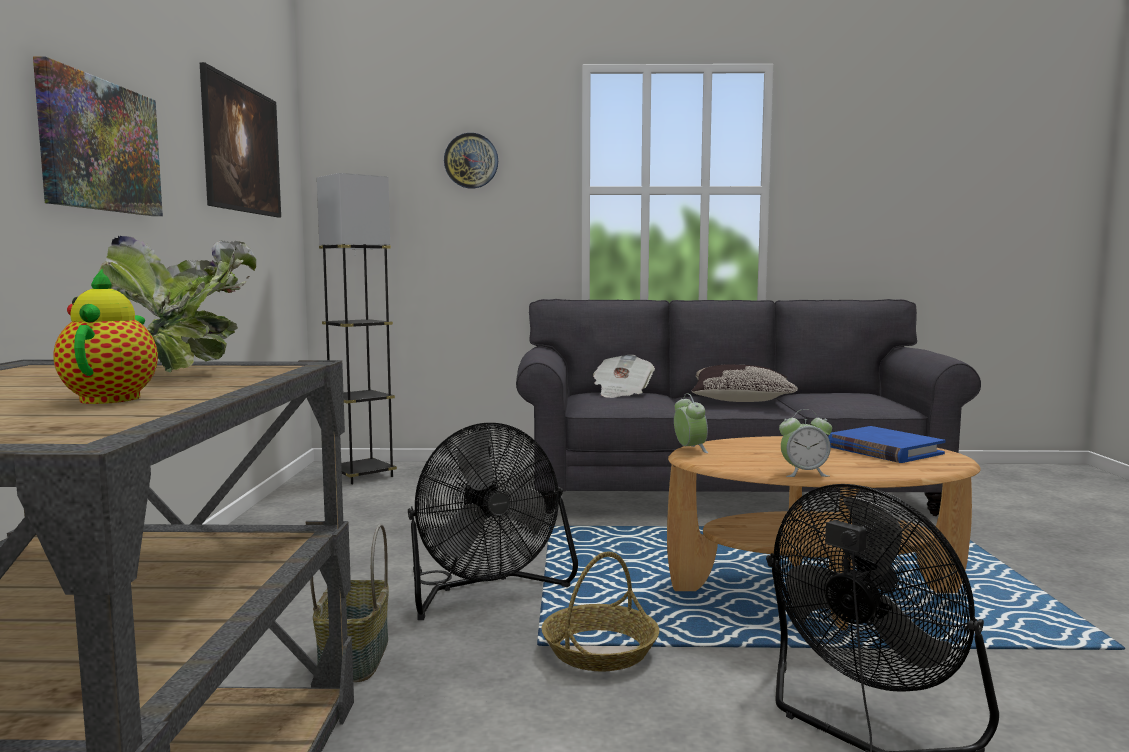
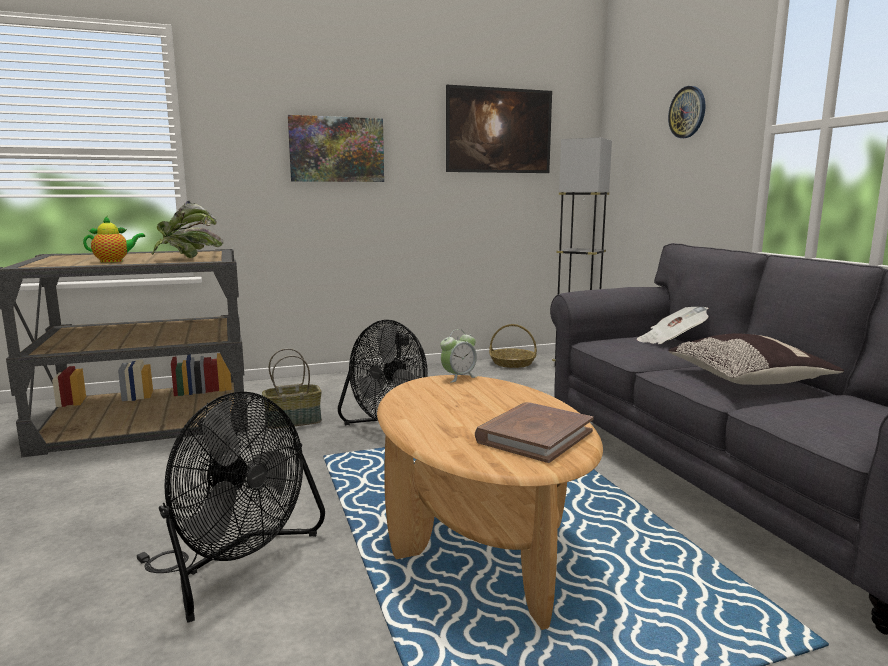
camera: 70 degrees right, 5 degrees up
basket [542,552,659,672] -> basket moved to [489,324,537,368]
alarm clock [779,409,832,477] -> none
blue book [828,426,945,463] -> brown book [475,402,593,463]

